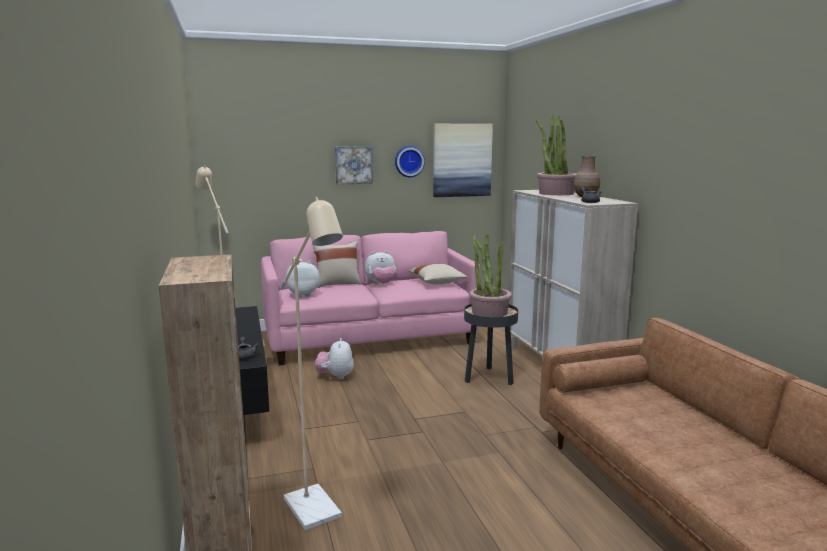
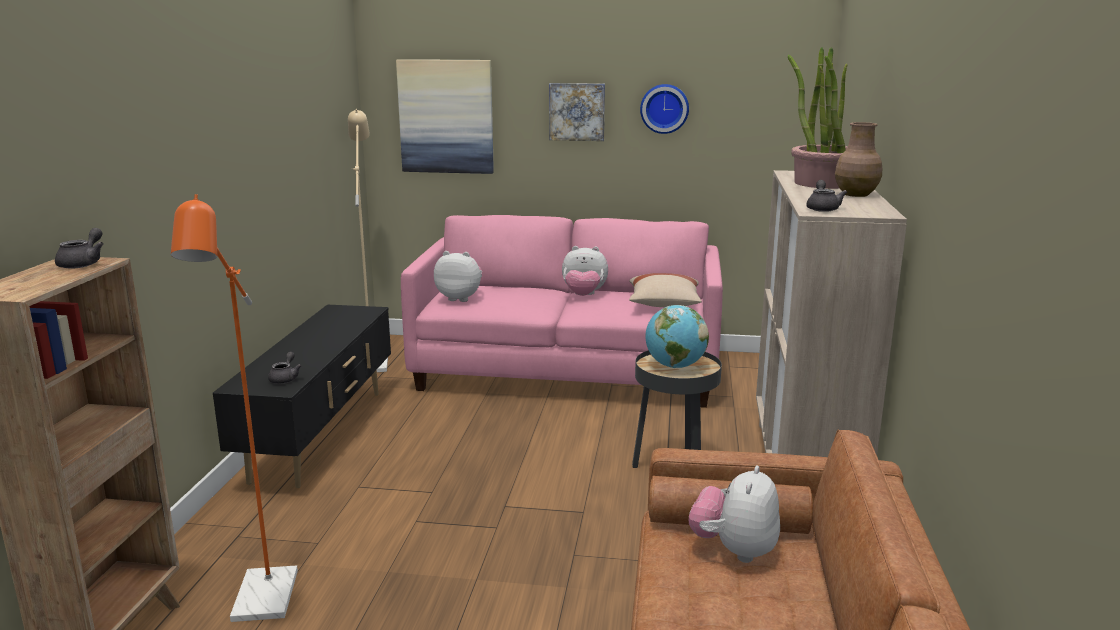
camera: 25 degrees right, 5 degrees up
beige floor lamp [280,197,343,530] -> orange floor lamp [171,194,298,622]
beige pillow [312,241,361,288] -> none
plush toy [315,338,354,380] -> plush toy moved to [689,465,780,563]
picture [433,124,493,197] -> picture moved to [396,59,494,174]
potted plant [469,233,512,317] -> globe [645,305,709,368]
none -> grey teapot [55,228,104,269]

